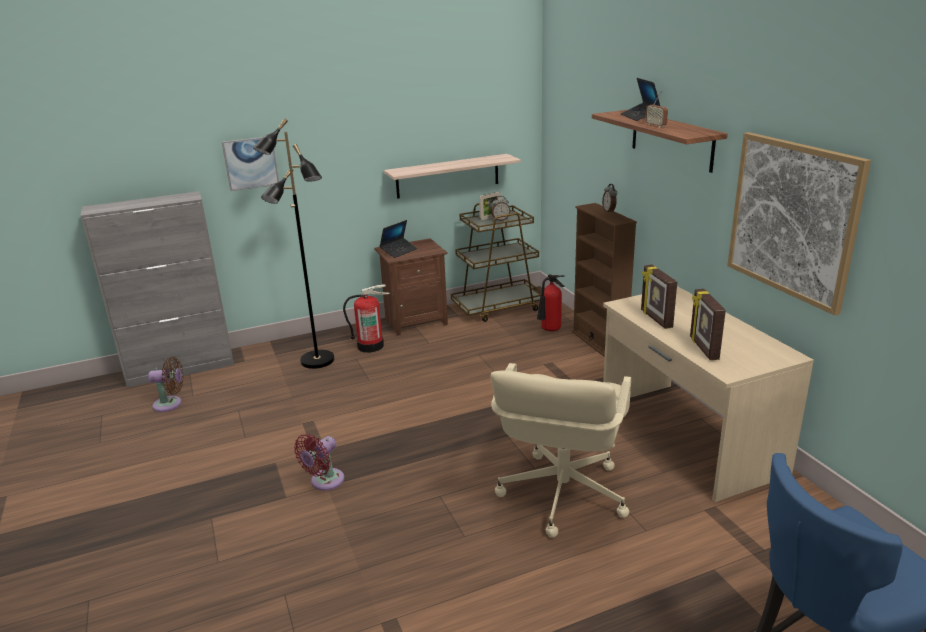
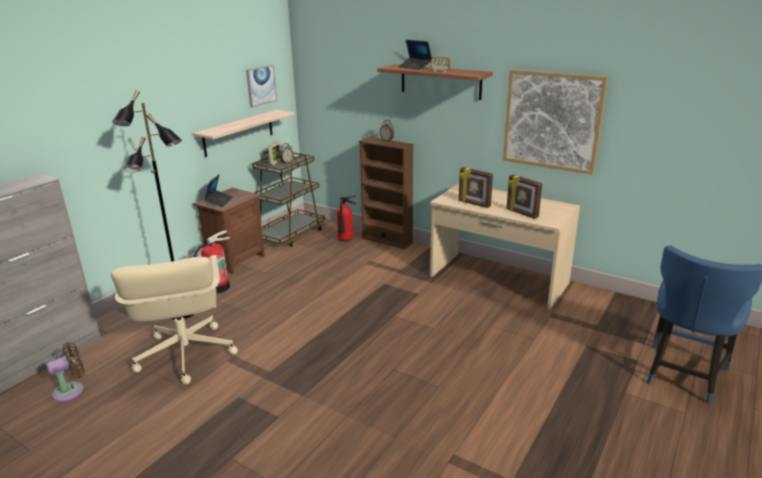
camera: 35 degrees left, 0 degrees up
picture [222,137,279,191] -> picture moved to [246,65,277,107]
red fan [294,434,345,491] -> none
beige office chair [490,363,631,538] -> beige office chair moved to [111,255,238,384]

